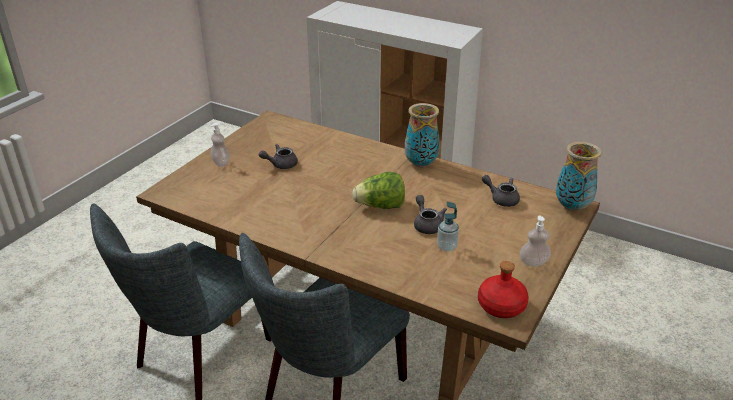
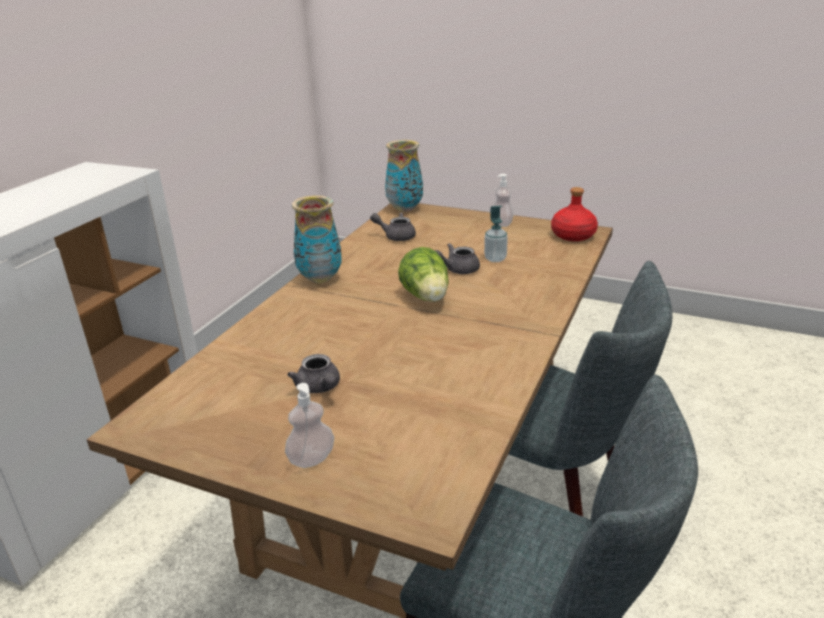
camera: 95 degrees left, 5 degrees down
grey teapot [482,175,520,207] -> grey teapot turned 75 degrees clockwise [370,212,416,241]

